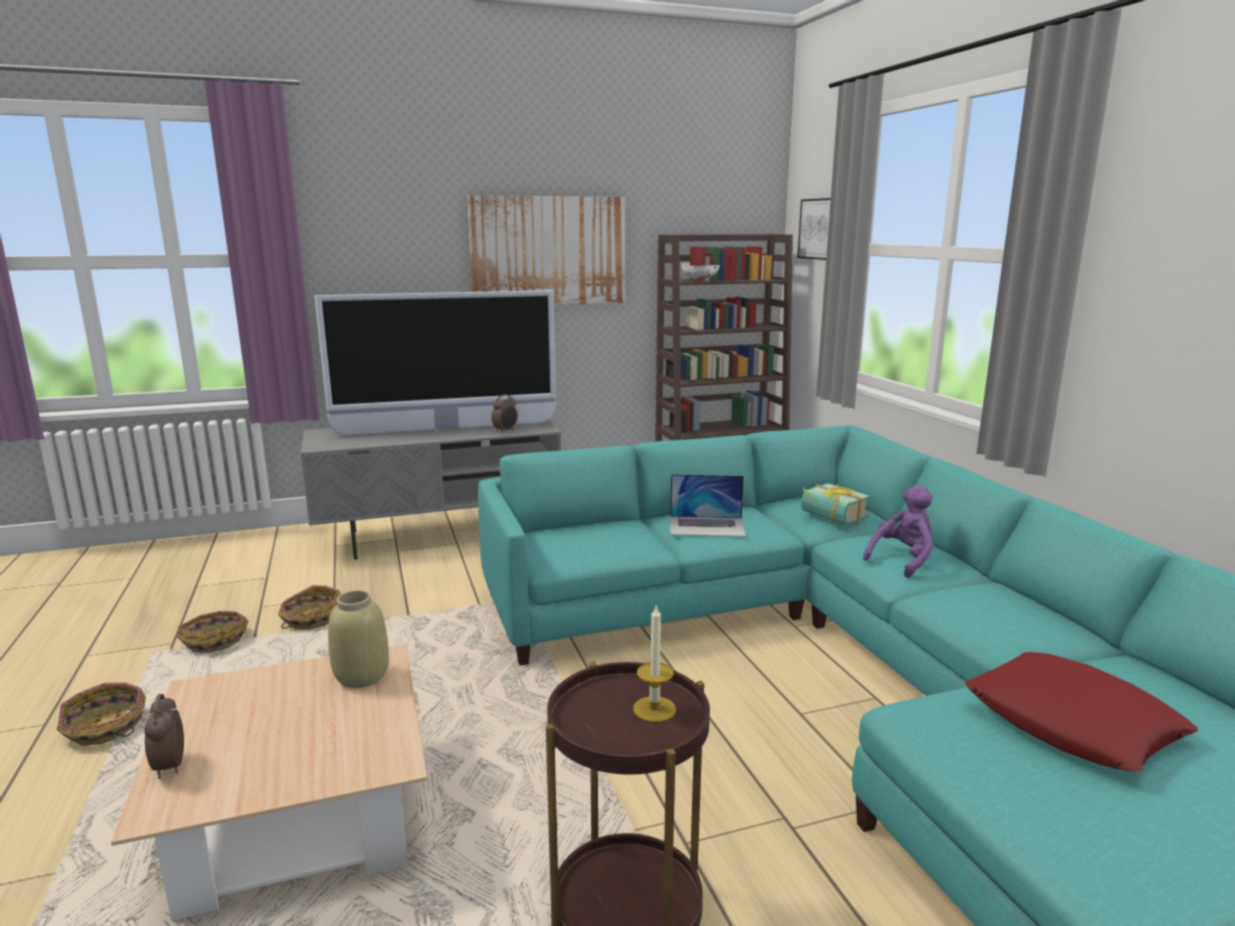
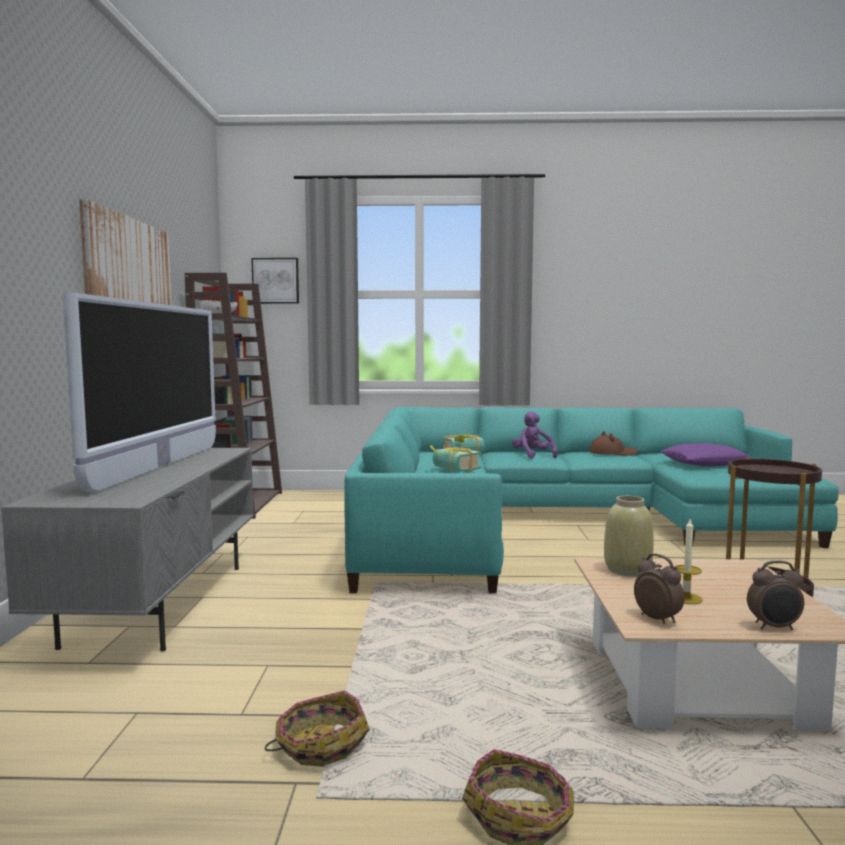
camera: 70 degrees left, 10 degrees down
basket [278,585,341,629] -> none
alarm clock [491,394,518,433] -> alarm clock moved to [634,554,684,624]
candle [633,605,676,722] -> candle moved to [675,519,703,604]
laptop [670,474,746,537] -> book [430,445,481,473]
red pillow [965,652,1198,772] -> purple pillow [660,443,751,466]
none -> brown hat [589,431,638,456]

